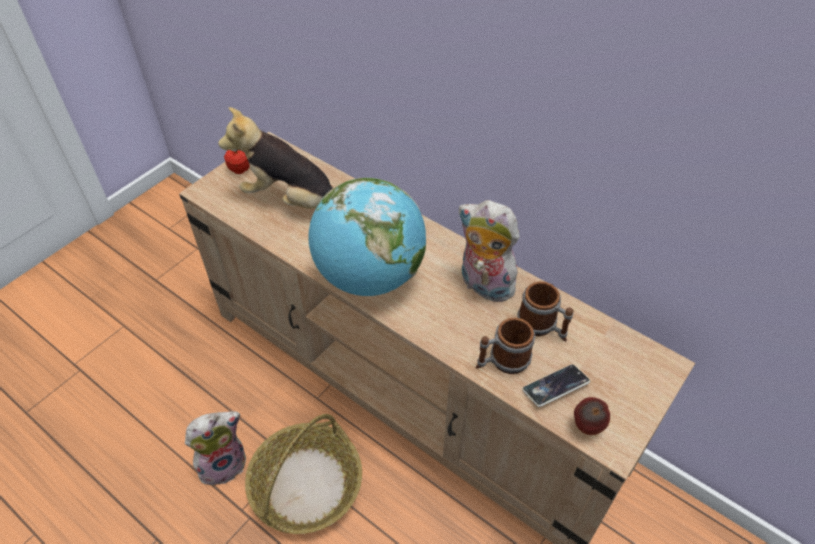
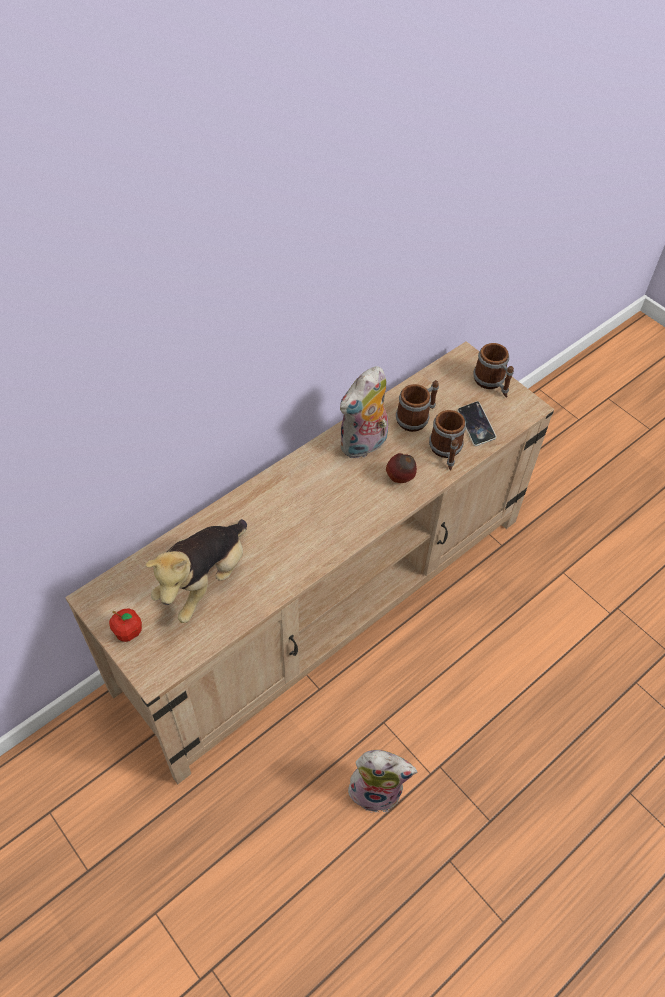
camera: 80 degrees left, 5 degrees up
plush toy [185,411,246,485] -> plush toy turned 120 degrees clockwise [346,750,417,812]
basket [245,414,362,534] -> none
globe [308,178,426,296] -> none
apple [574,397,610,435] -> apple moved to [386,453,417,483]
none -> mug [473,343,514,397]

